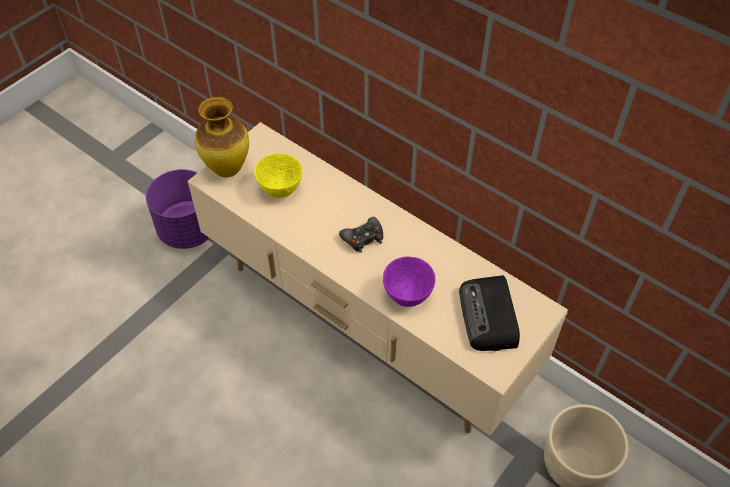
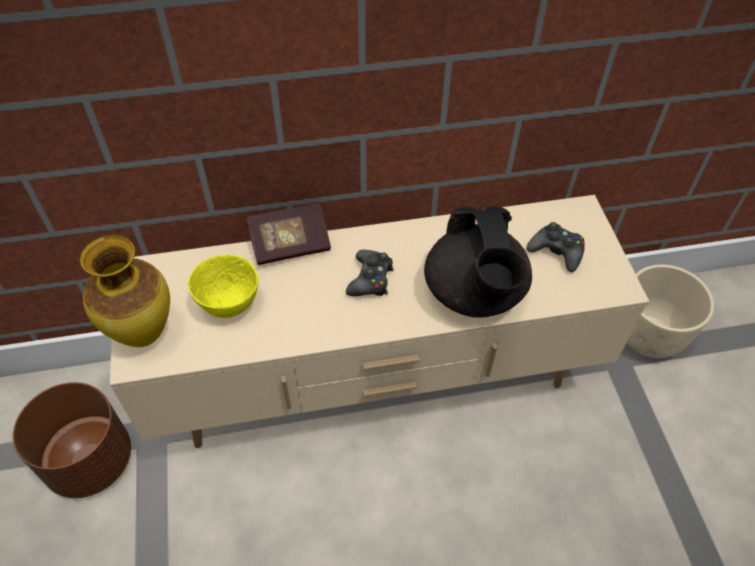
camera: 50 degrees left, 0 degrees up
purple planter [146,169,209,249] -> brown planter [13,382,131,498]
purple bowl [383,256,435,307] -> black teapot [424,206,532,318]
radio [459,275,520,351] -> black game controller [527,222,585,272]
none -> book [247,203,331,265]

